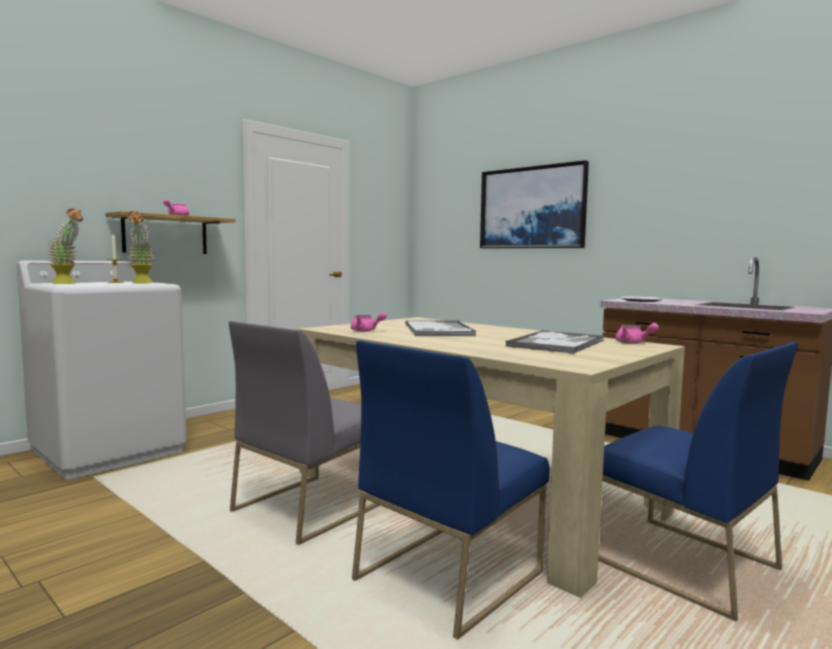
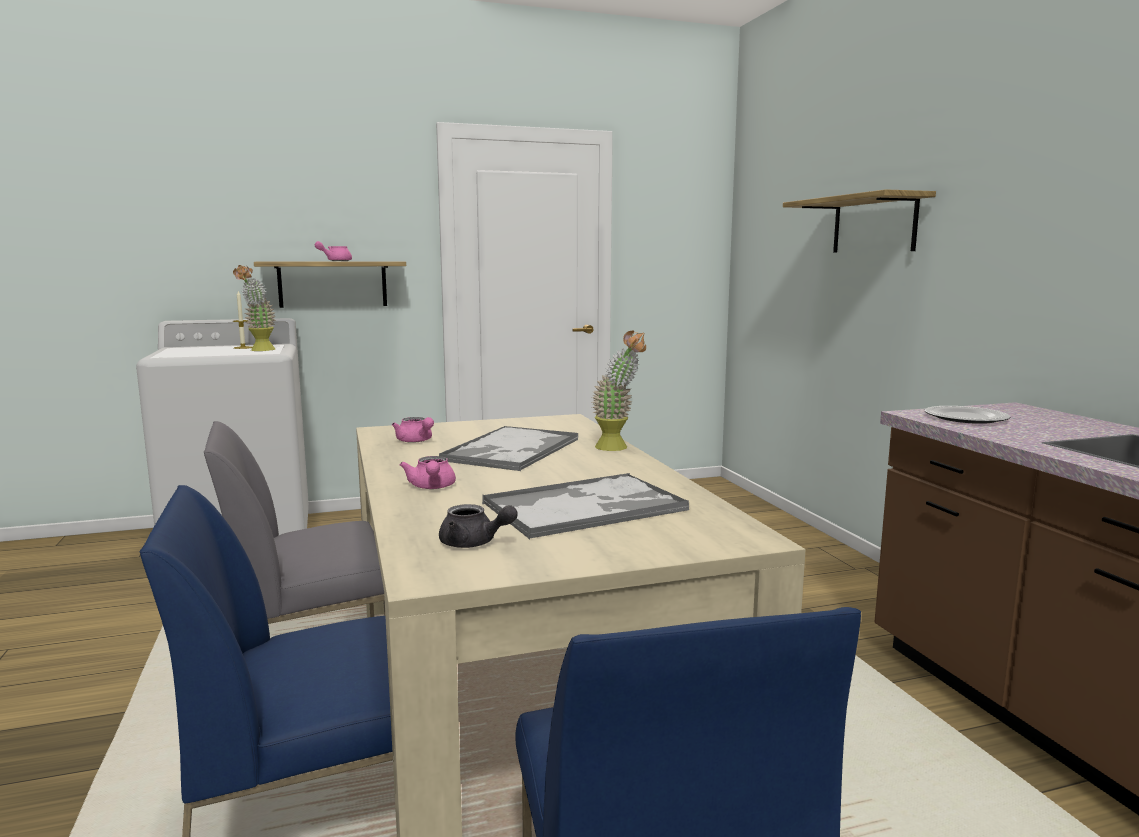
camera: 30 degrees right, 5 degrees up
potted plant [47,208,83,284] -> potted plant moved to [592,331,646,451]
picture [480,160,589,248] -> shelf [783,189,936,252]
pink teapot [615,323,659,344] -> pink teapot moved to [400,456,456,489]
none -> grey teapot [439,504,518,548]

